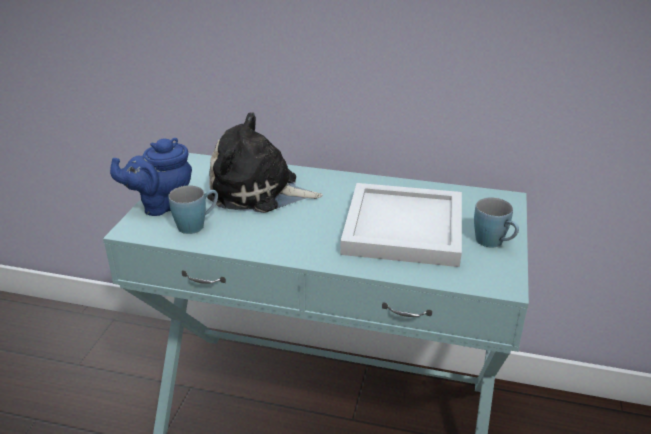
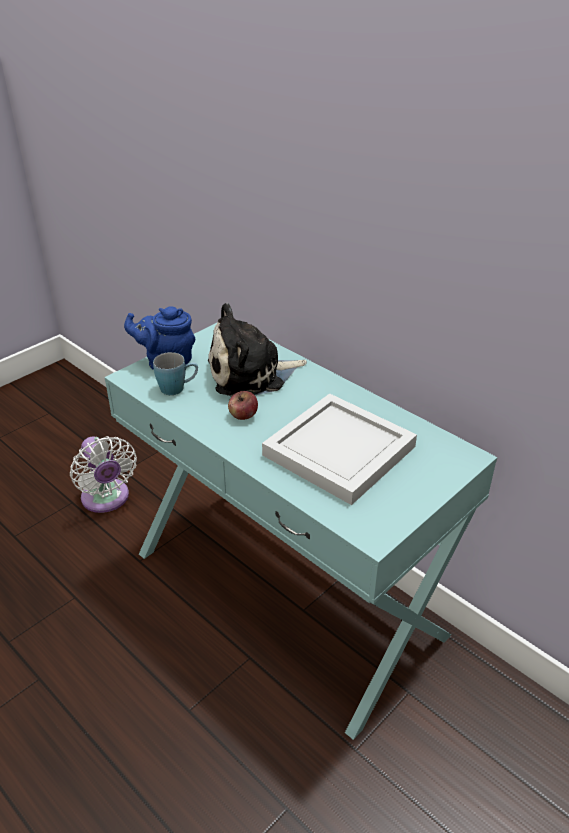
camera: 30 degrees right, 5 degrees up
plush toy [207,112,323,213] -> plush toy turned 60 degrees counterclockwise [208,303,307,397]
blue mug [474,197,519,248] -> none
none -> white fan [70,436,137,513]
none -> apple [228,391,258,420]

